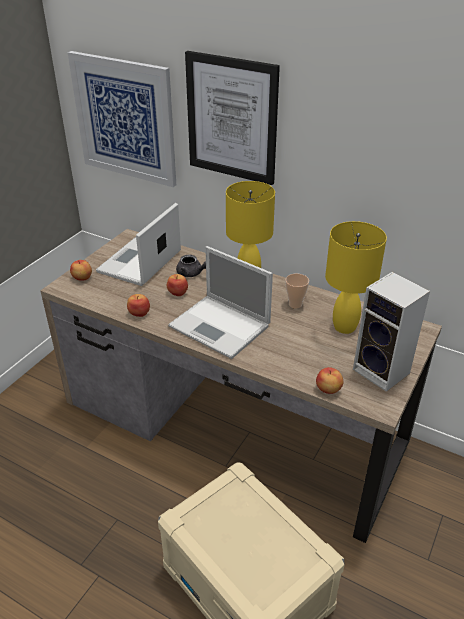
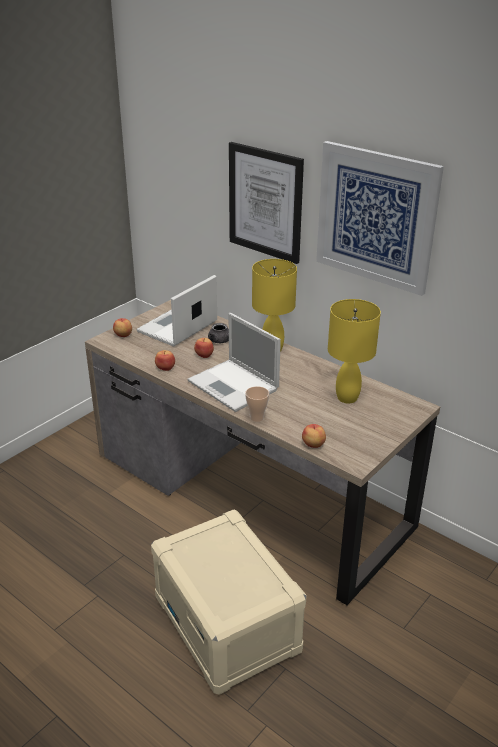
camera: 10 degrees right, 5 degrees down
picture [67,51,176,187] -> picture moved to [316,141,444,296]
cup [285,274,309,308] -> cup moved to [245,386,269,422]
speaker [353,272,430,392] -> none

